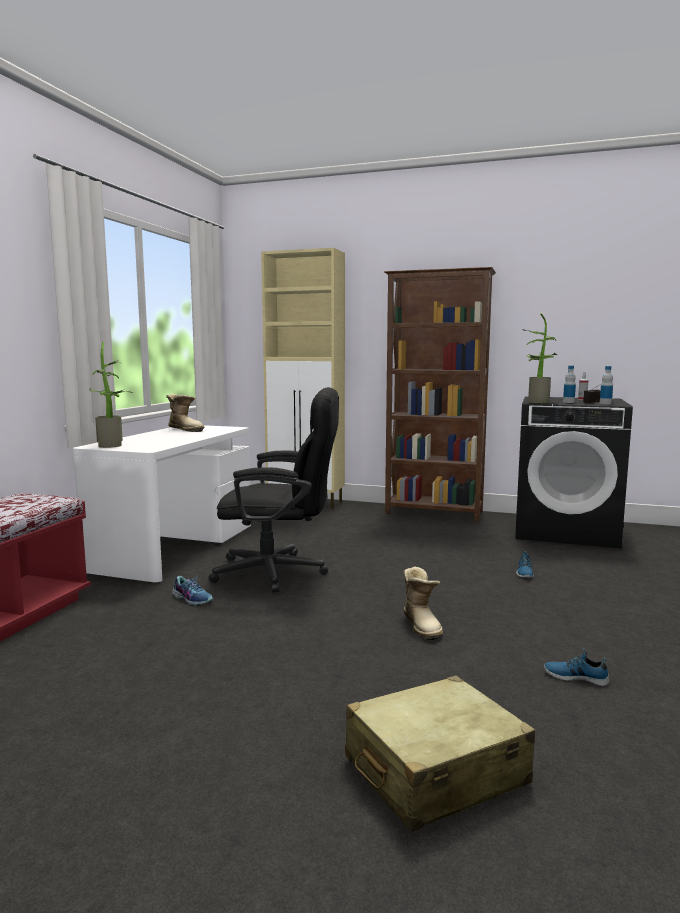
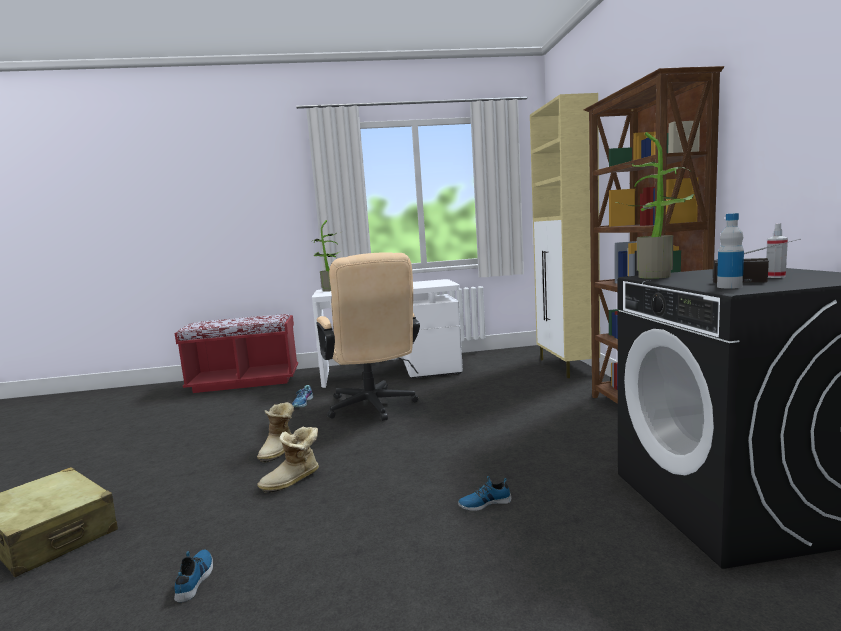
camera: 65 degrees right, 0 degrees up
boot [166,394,205,432] -> boot moved to [257,402,294,463]
black office chair [208,387,339,593] -> beige office chair [317,252,420,421]
bottle [563,366,576,403] -> none

